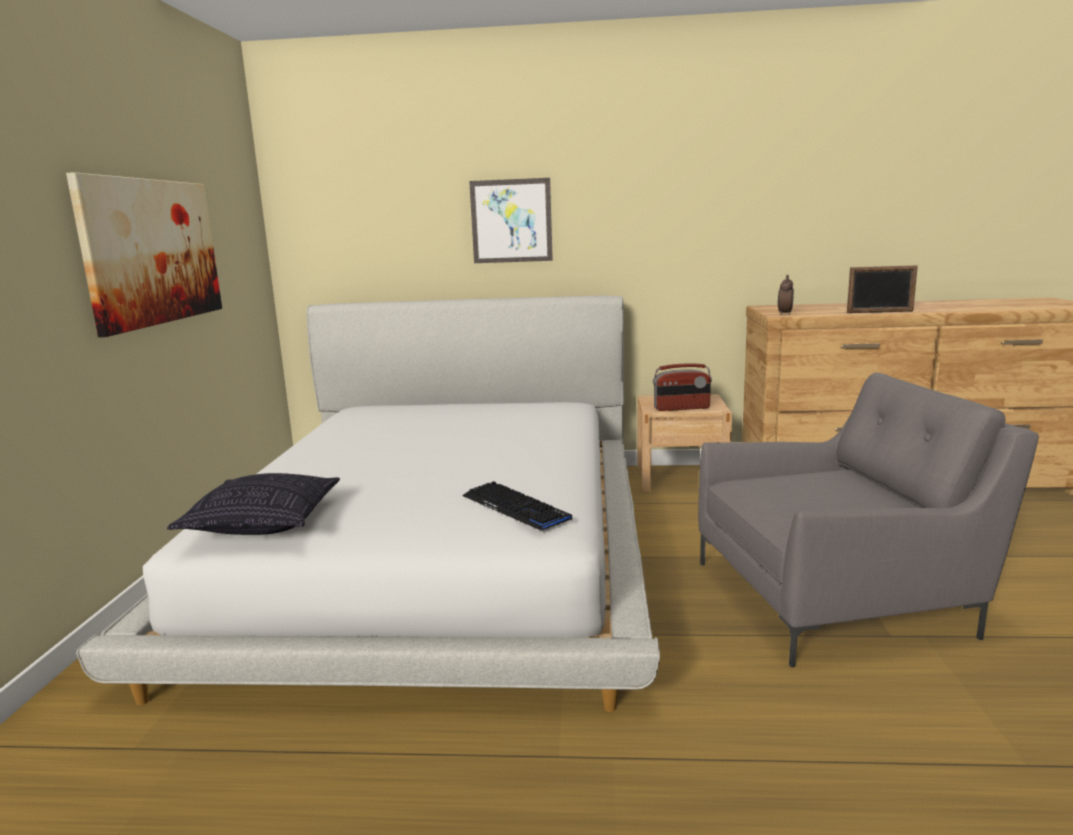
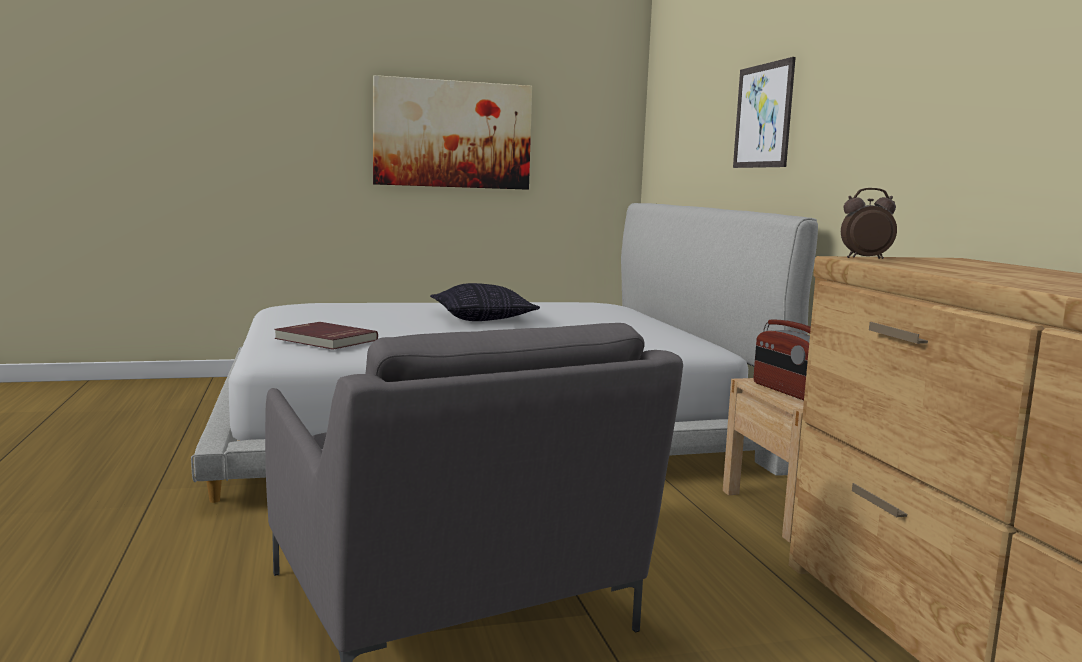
camera: 70 degrees right, 5 degrees down
pillow [167,473,340,535] -> pillow moved to [430,283,540,321]
keyboard [462,481,572,530] -> red book [274,322,378,350]
picture frame [847,265,918,313] -> none

